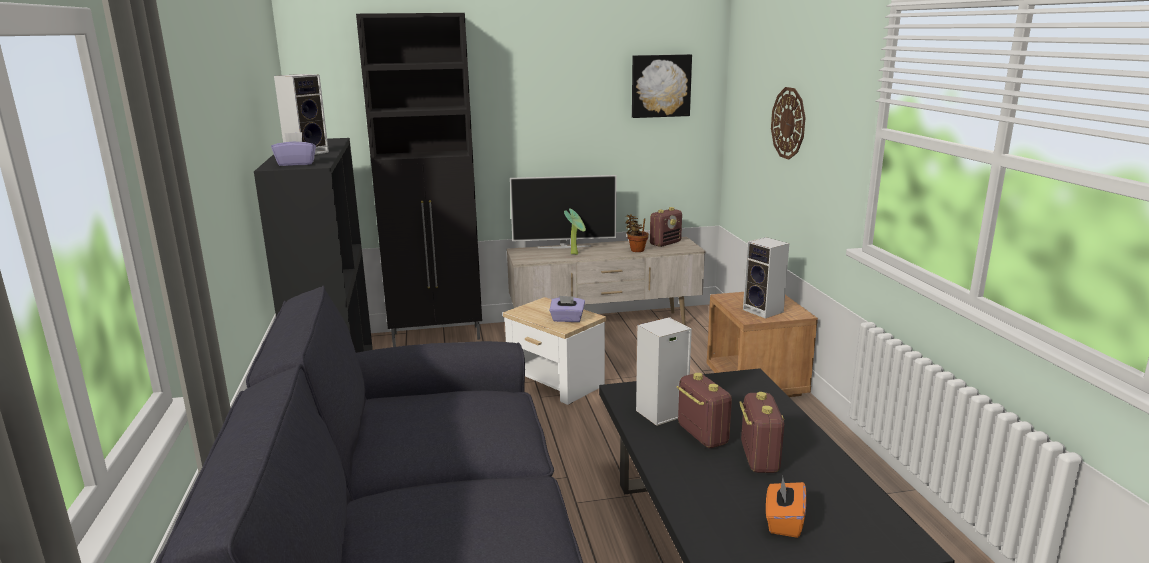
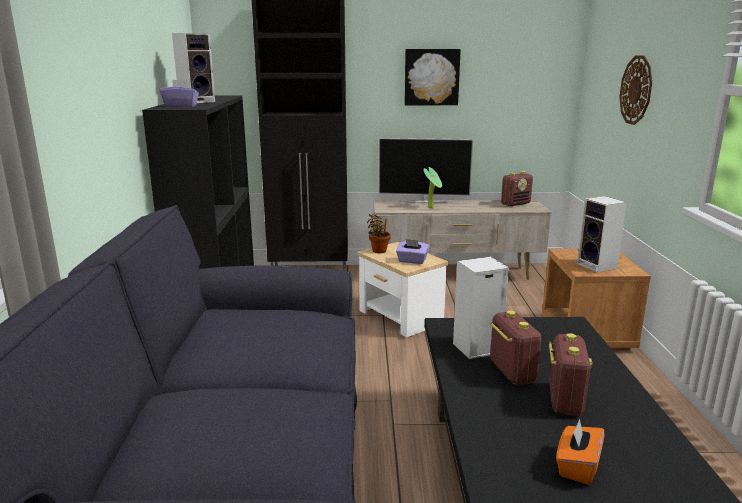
camera: 10 degrees right, 0 degrees up
potted plant [626,214,649,252] -> potted plant moved to [367,214,391,253]
picture [632,54,692,118] -> picture moved to [404,49,461,105]

